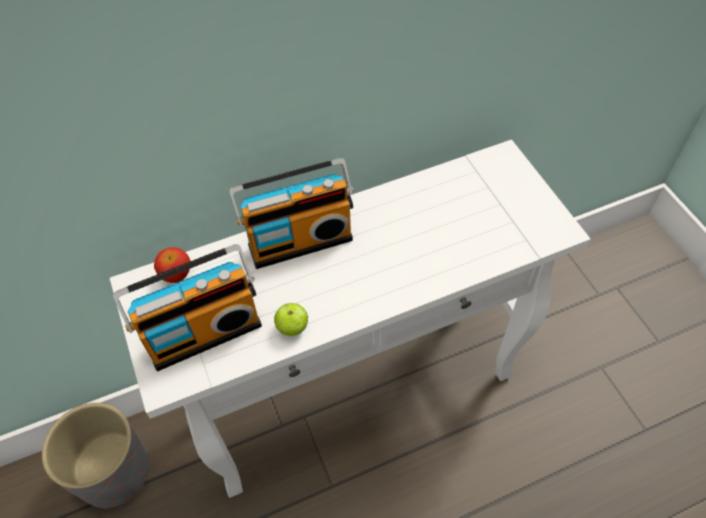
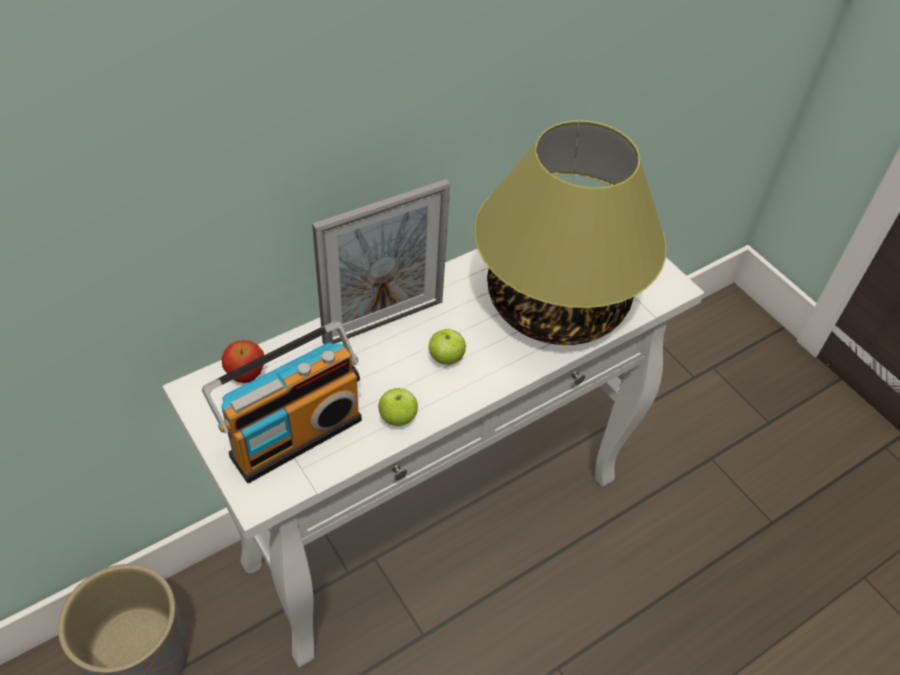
camera: 15 degrees left, 5 degrees down
radio [229,158,354,269] -> picture frame [312,179,450,344]
none -> apple [429,329,466,365]
none -> table lamp [474,120,667,345]

